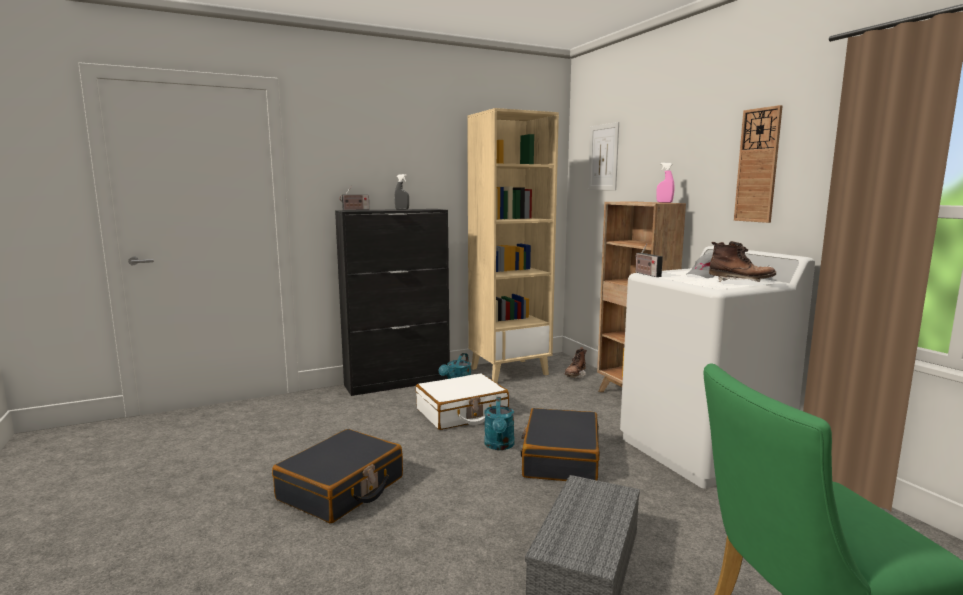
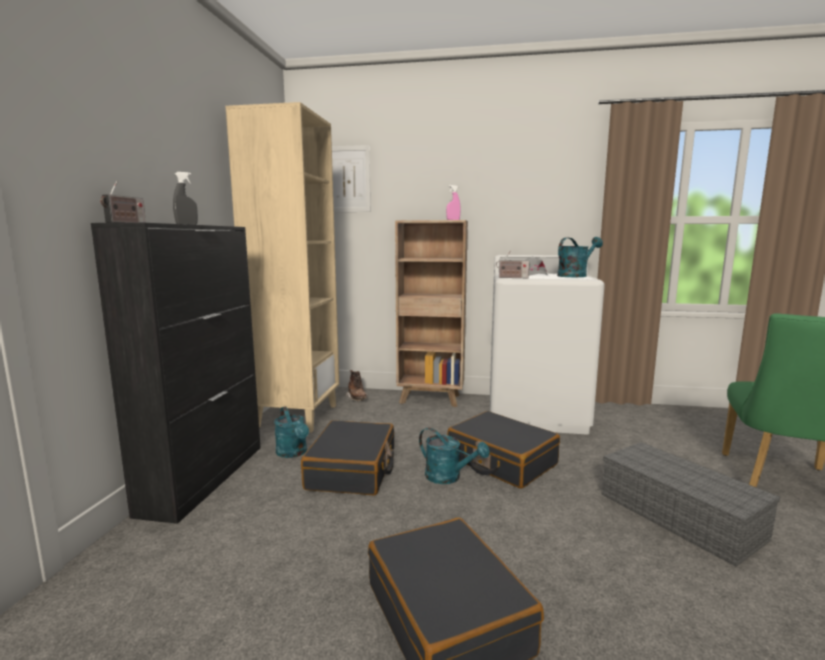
camera: 55 degrees left, 0 degrees up
white suitcase [416,373,509,430] -> black suitcase [301,420,394,495]
brown boot [709,241,776,283] -> turquoise watering can [557,237,603,277]
wall clock [734,105,783,223] -> none

